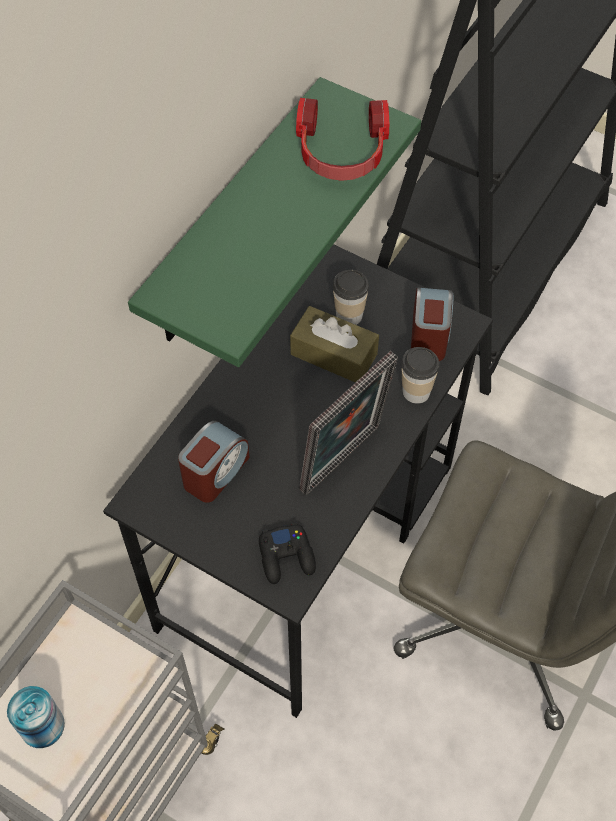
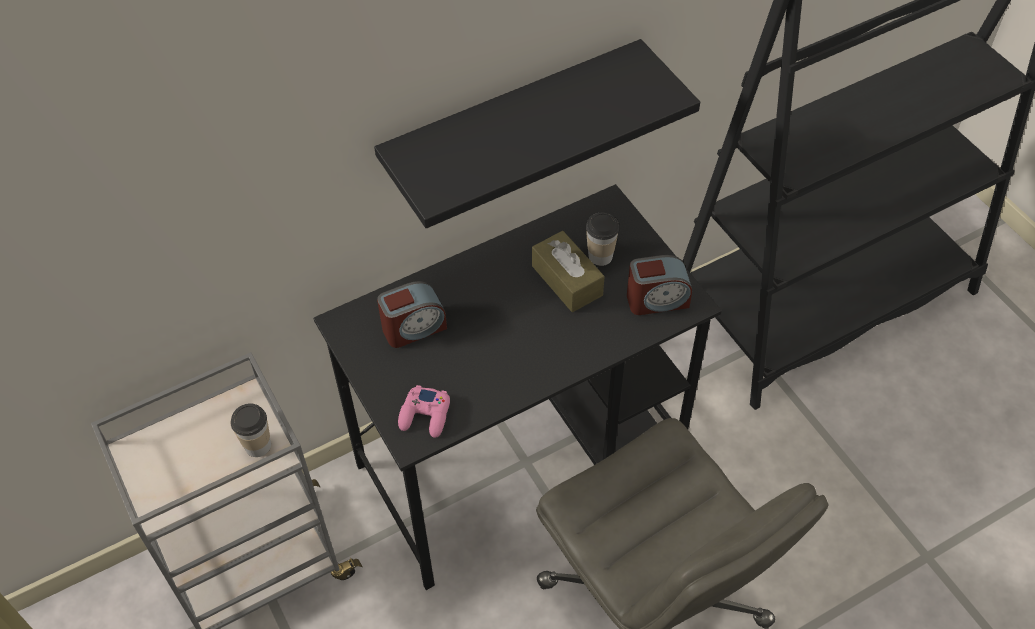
camera: 30 degrees right, 5 degrees down
can [7,686,65,748] -> none
green shelf [128,77,421,367] -> black shelf [374,39,700,228]
black game controller [259,522,316,584] -> pink game controller [398,385,450,438]
headphones [296,98,389,181] -> none
picture frame [299,351,398,495] -> none
cup [401,347,439,404] -> cup moved to [231,404,271,457]
alarm clock [411,288,453,361] -> alarm clock turned 45 degrees clockwise [627,255,692,315]

